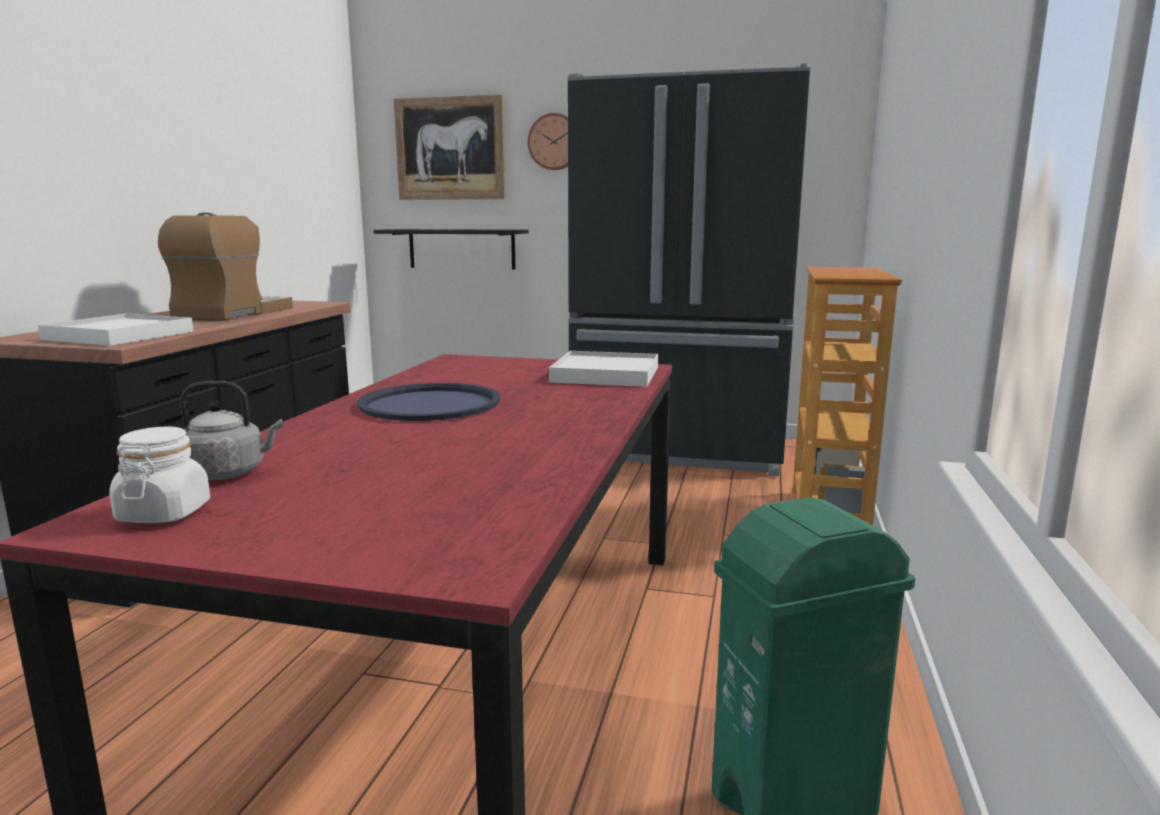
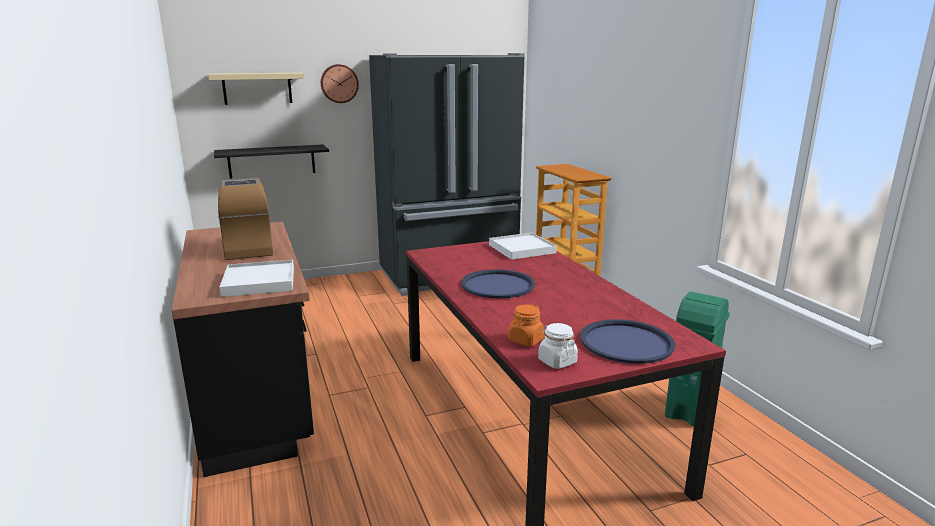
camera: 35 degrees left, 5 degrees up
grey kettle [180,381,283,480] -> orange jar [508,304,544,346]
picture [393,94,505,200] -> beige shelf [208,73,305,105]
none -> blue tray [580,319,676,364]

